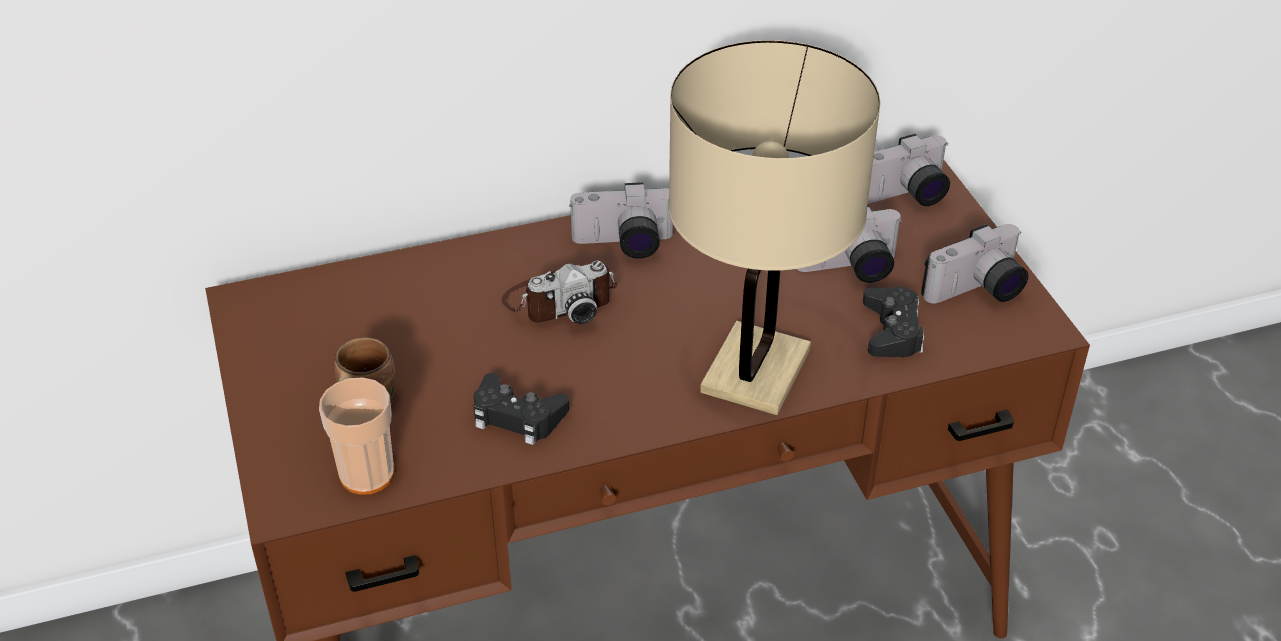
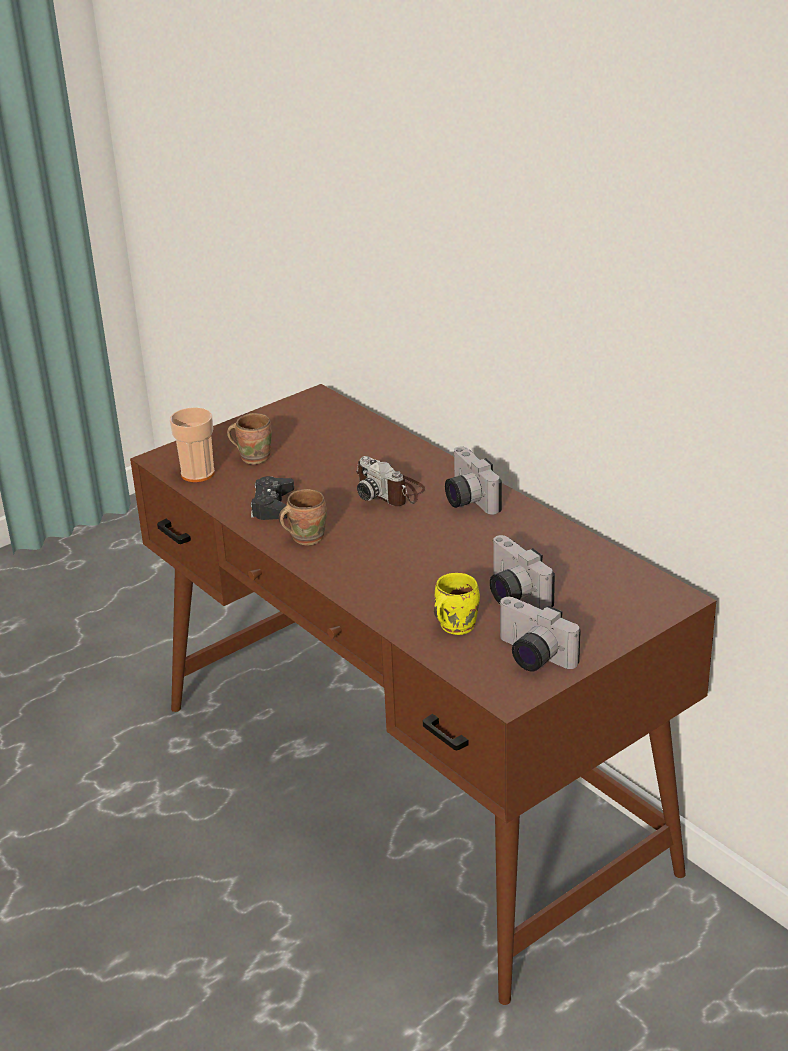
camera: 70 degrees right, 10 degrees down
beige table lamp [668,40,880,415] -> none
black game controller [863,287,924,357] -> yellow mug [434,573,480,635]
camera [868,134,950,206] -> none
none -> brown mug [279,489,327,545]

